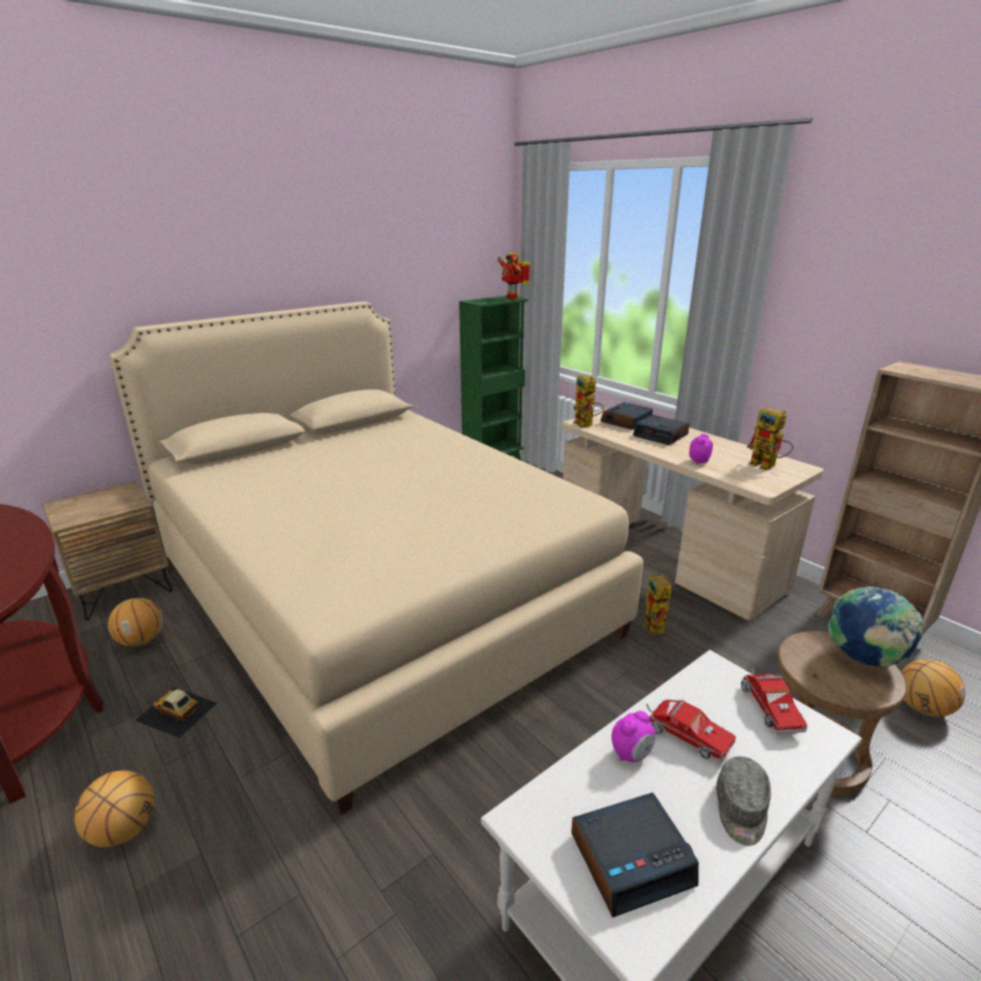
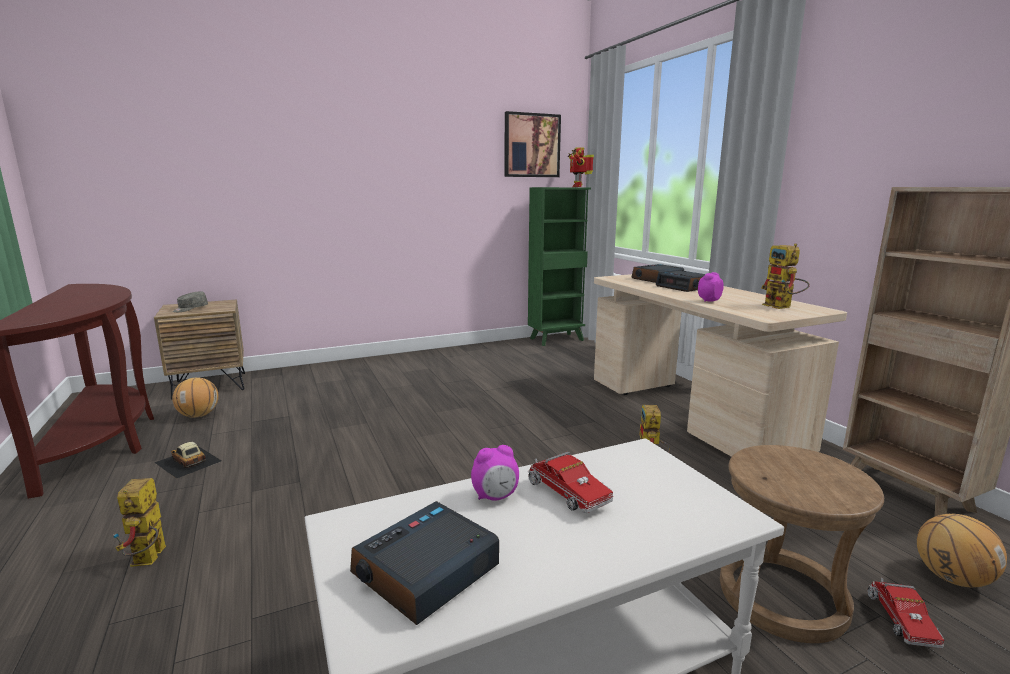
camera: 15 degrees right, 10 degrees down
basketball [74,771,155,847] -> none
beige bed [109,301,643,815] -> none
alarm clock [571,792,699,918] -> alarm clock turned 135 degrees clockwise [350,501,499,625]
toy robot [573,375,604,428] -> toy robot moved to [113,478,166,567]
grey cap [716,756,771,846] -> grey cap moved to [173,291,208,312]
toy truck [741,669,807,734] -> toy truck moved to [868,578,944,648]
globe [828,586,924,667] -> none
none -> picture [505,111,561,177]

